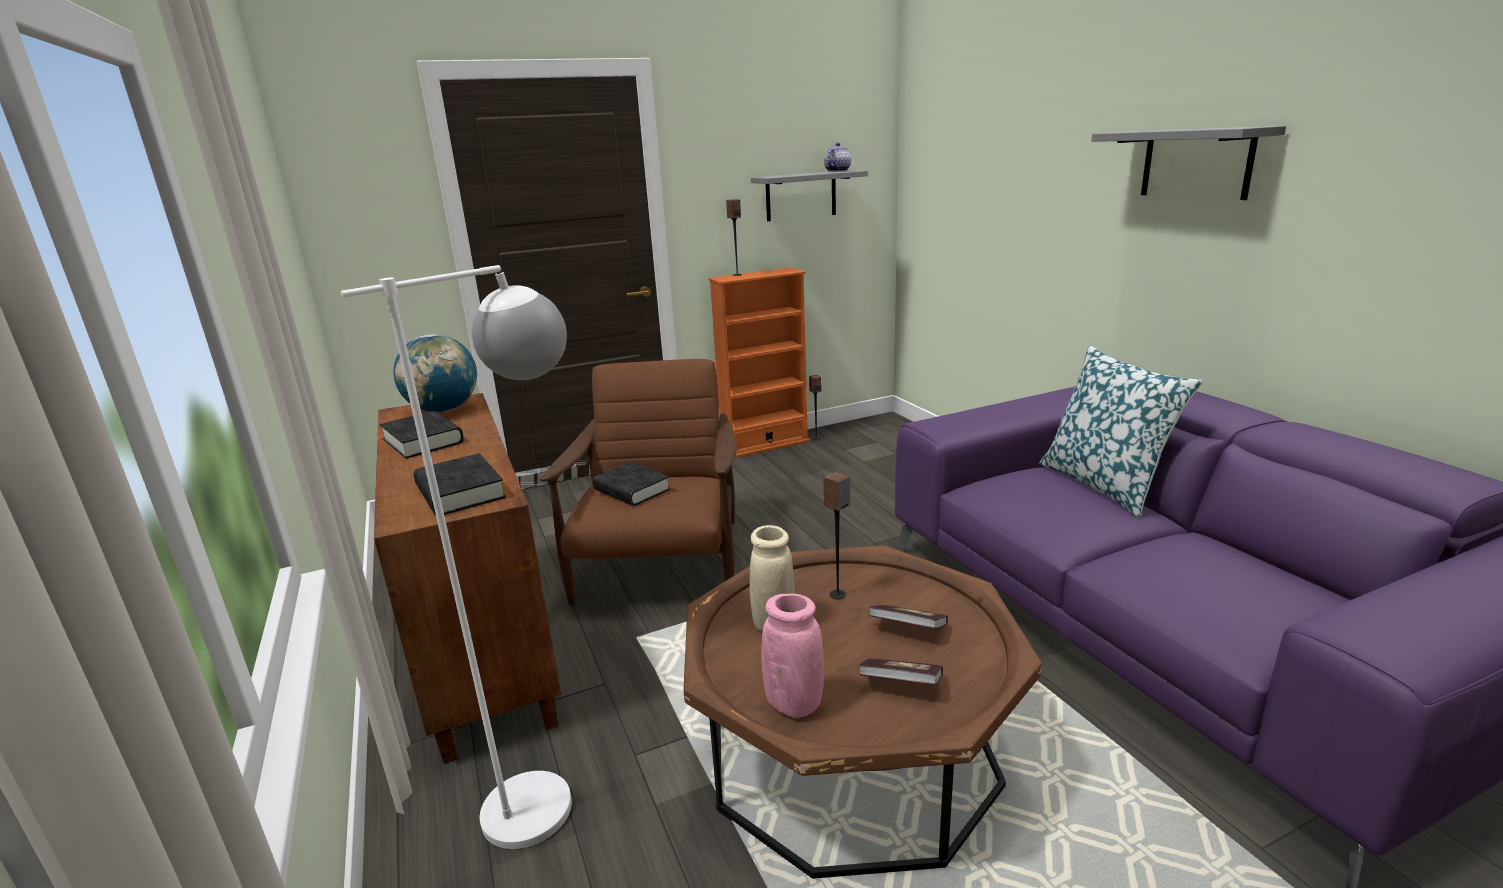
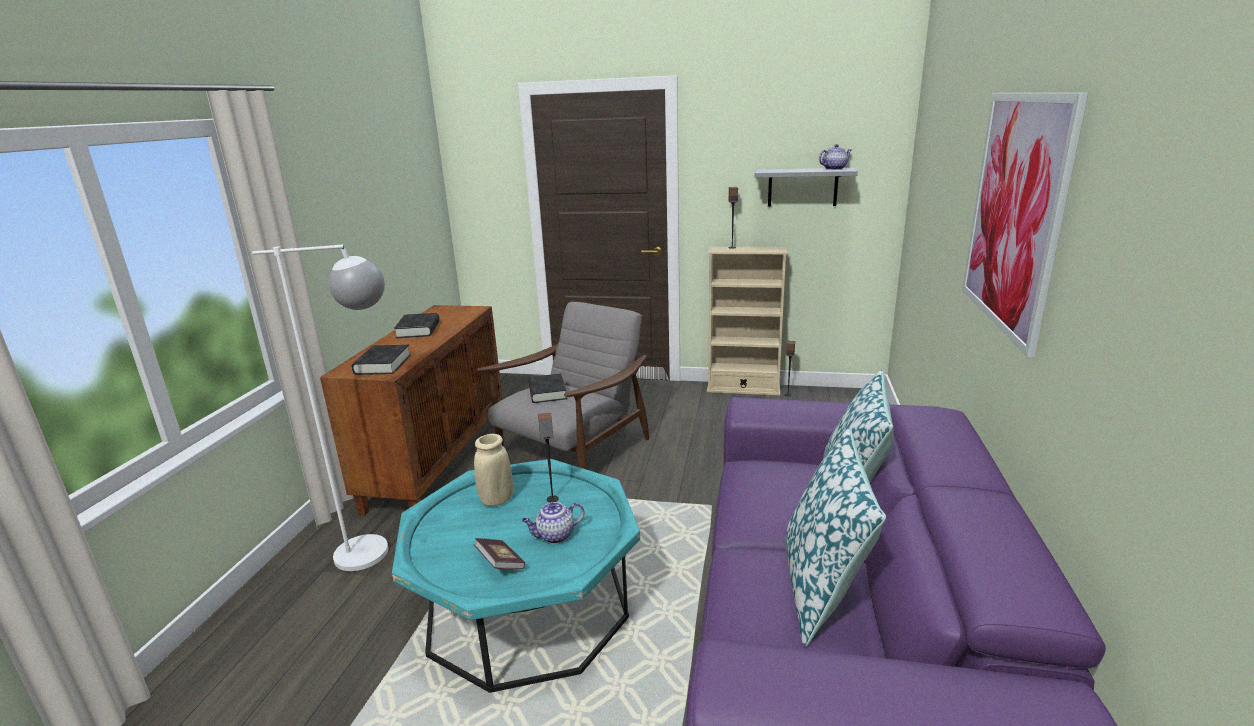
camera: 35 degrees right, 0 degrees up
globe [393,334,477,413] -> none
brown armchair [540,359,737,605] -> grey armchair [477,302,649,470]
brown coffee table [684,545,1042,879] -> turquoise coffee table [392,459,640,693]
orange bookcase [708,267,810,458] -> beige bookcase [707,247,788,396]
pink vase [761,594,824,717] -> none
book [869,605,948,629] -> teapot [522,502,585,544]
grey shelf [1091,126,1286,200] -> picture [962,93,1088,357]
none -> pillow [785,428,886,647]

